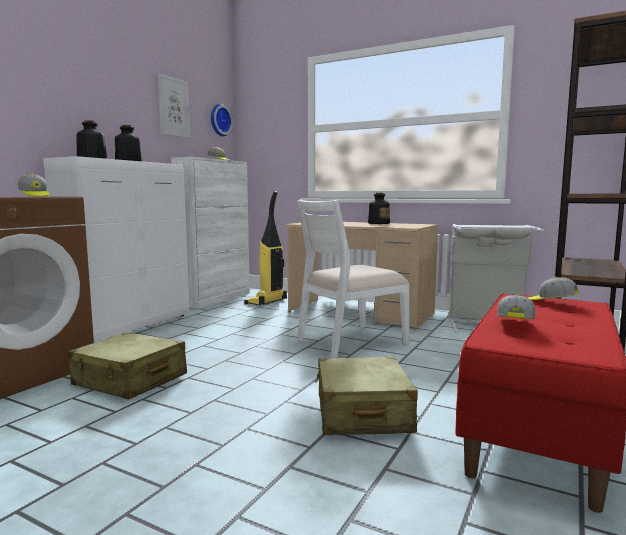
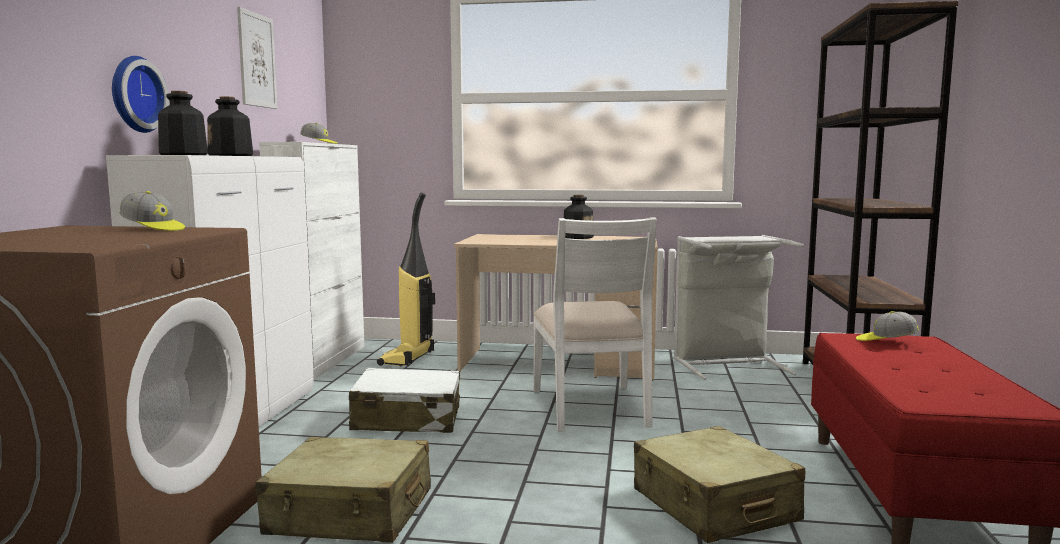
camera: 20 degrees left, 0 degrees up
wall clock [211,104,233,136] -> wall clock moved to [112,56,169,133]
white chair [297,199,410,358] -> white chair turned 45 degrees counterclockwise [533,217,657,432]
cap [497,294,536,319] -> none
none -> white suitcase [349,368,460,433]

